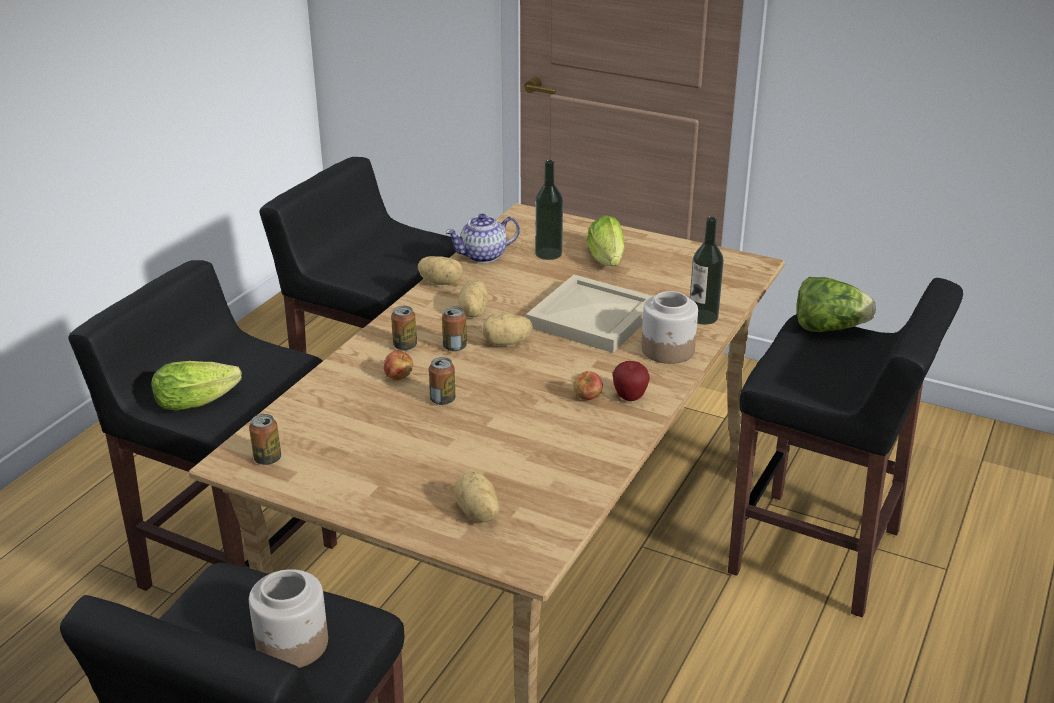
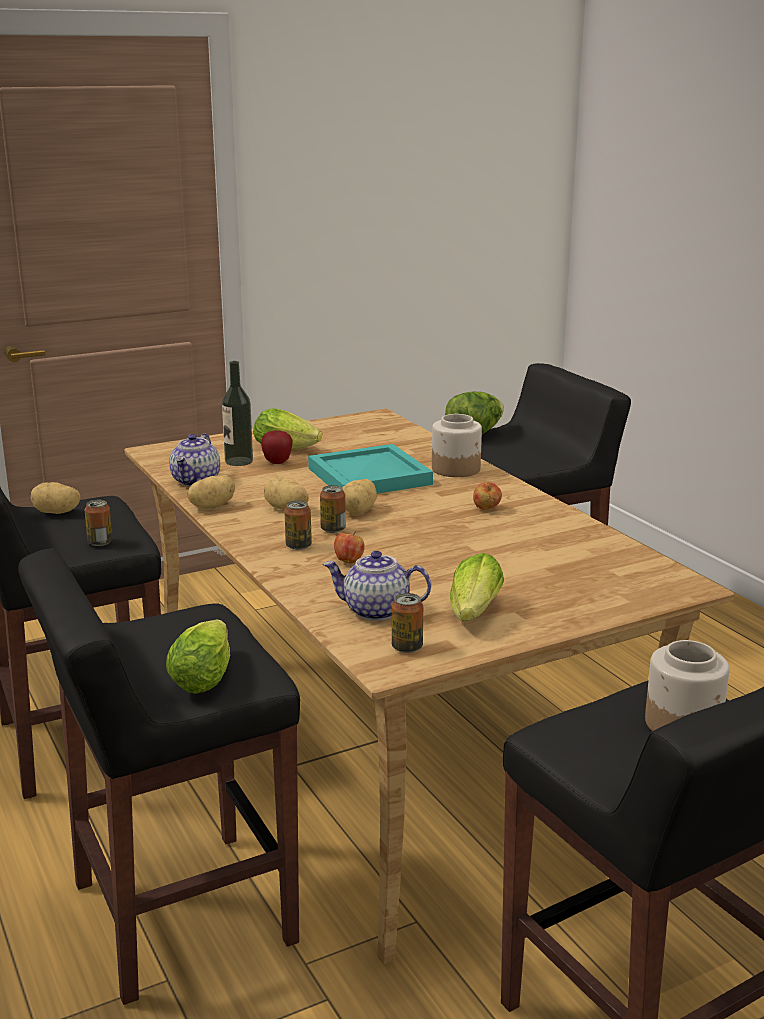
camera: 55 degrees left, 10 degrees down
can [429,357,455,405] -> can moved to [84,500,112,546]
potato [455,472,499,522] -> potato moved to [31,482,81,514]
beige tray [526,275,653,353] -> turquoise tray [308,444,433,494]
apple [613,361,650,401] -> apple moved to [261,430,293,464]
bottle [690,217,724,325] -> none
none -> teapot [323,551,431,621]
none -> lettuce [450,553,504,621]

